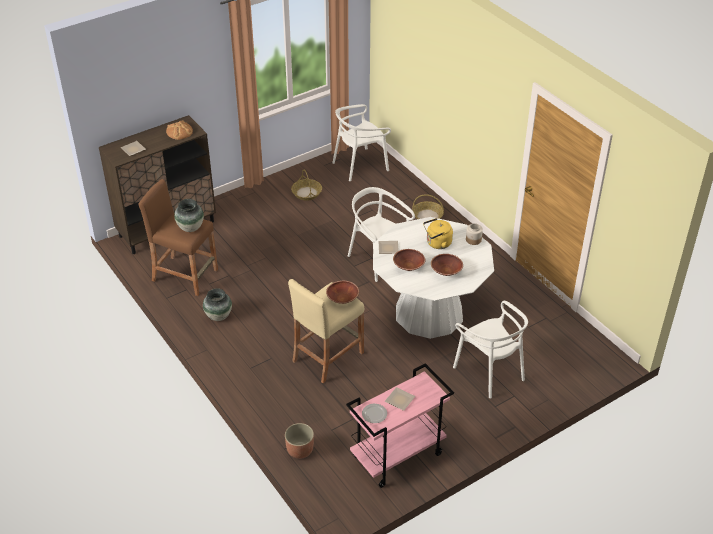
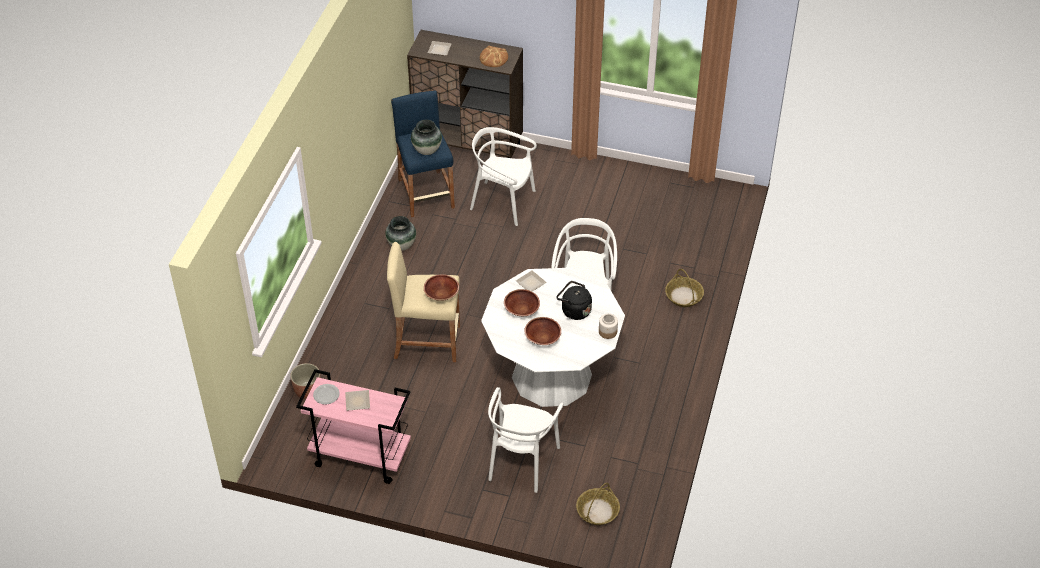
camera: 50 degrees right, 5 degrees up
brown stool [139,179,218,296] -> blue stool [391,91,455,217]
basket [291,170,322,201] -> basket moved to [576,483,620,525]
white chair [332,104,391,181] -> white chair moved to [470,127,537,226]
yellow kettle [423,218,453,249] -> black kettle [556,281,592,320]

